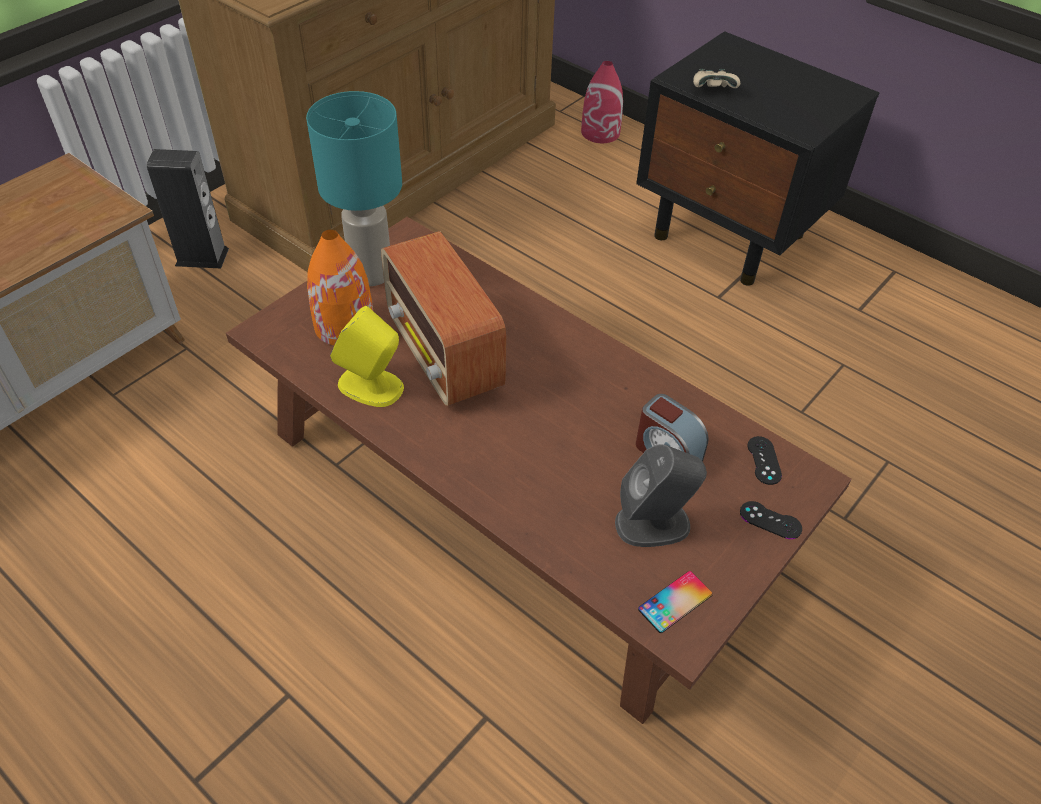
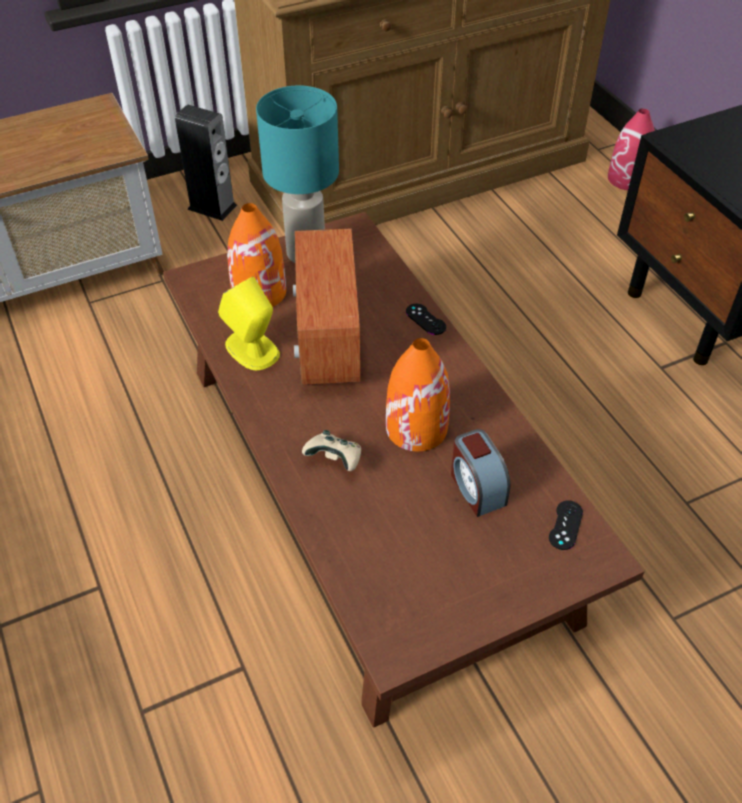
camera: 25 degrees right, 0 degrees up
grey speaker [615,444,707,547] -> none
phone [638,571,713,633] -> none
beige game controller [693,69,740,88] -> beige game controller moved to [302,430,361,471]
black game controller [740,501,802,539] -> black game controller moved to [406,304,446,335]
none -> orange vase [386,338,450,451]

